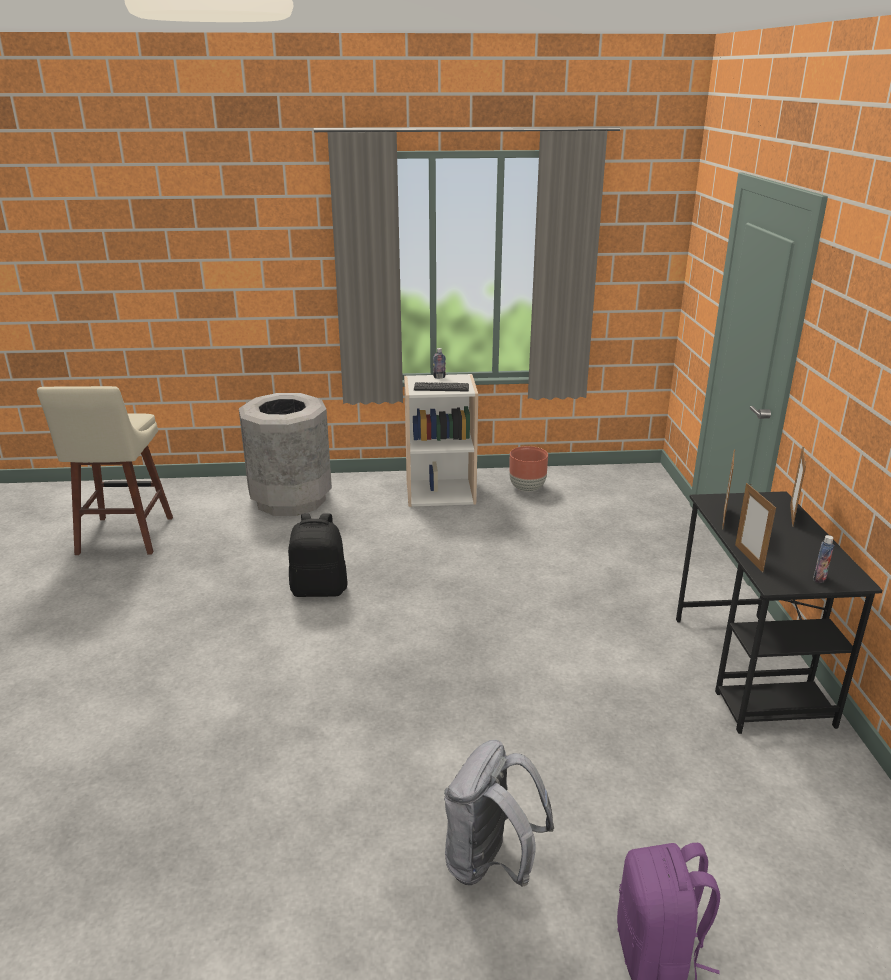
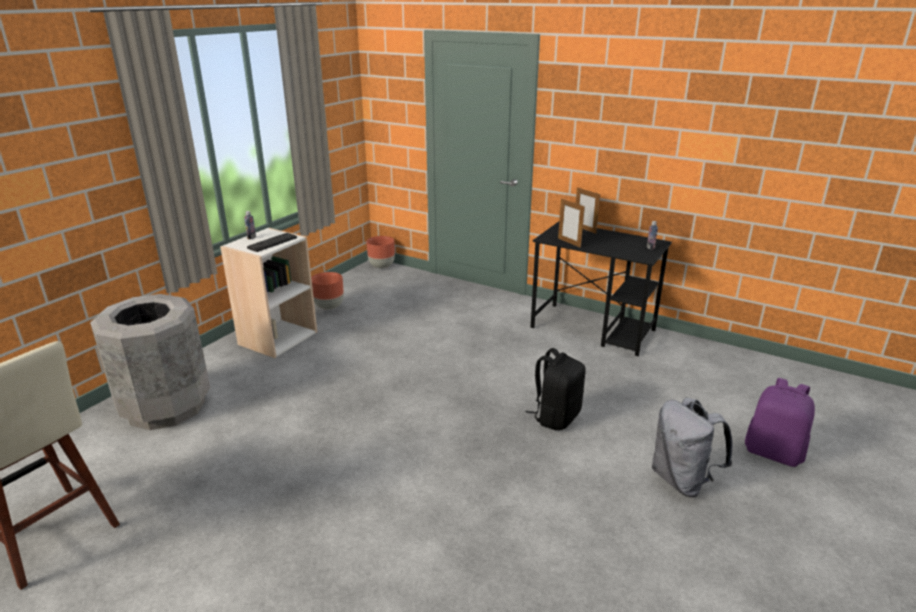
camera: 55 degrees left, 0 degrees up
black backpack [288,513,347,597] -> black backpack moved to [526,348,585,430]
picture frame [735,483,776,572] -> none
none -> brown planter [366,236,395,268]

